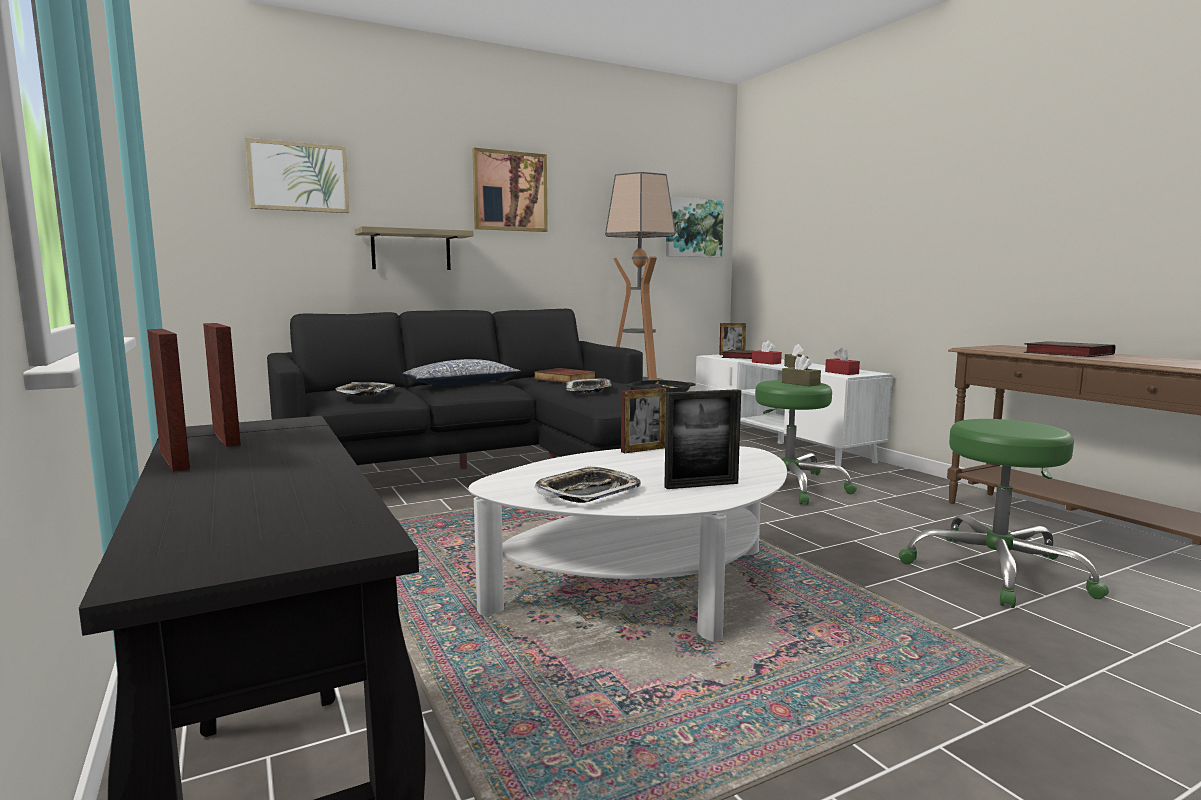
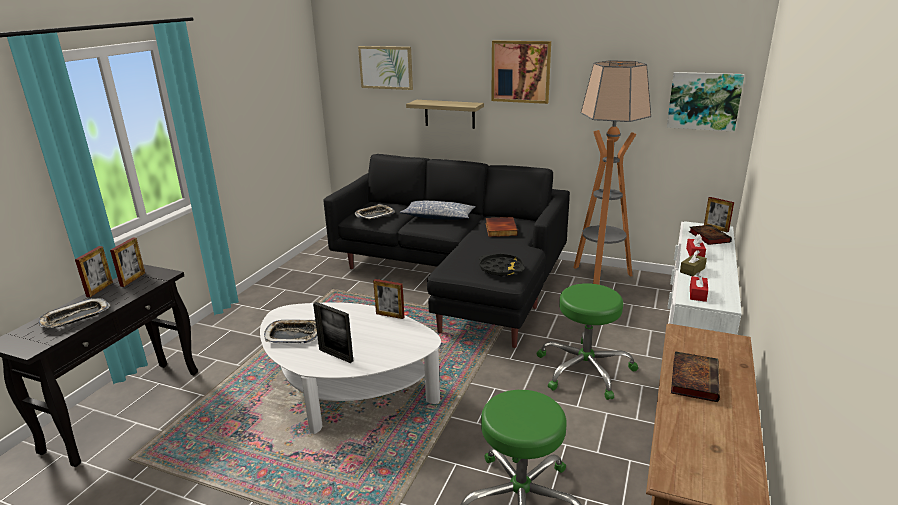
camera: 50 degrees right, 15 degrees up
tray [566,378,612,393] -> tray moved to [39,298,111,328]
brown tissue box [782,355,821,386] -> none

